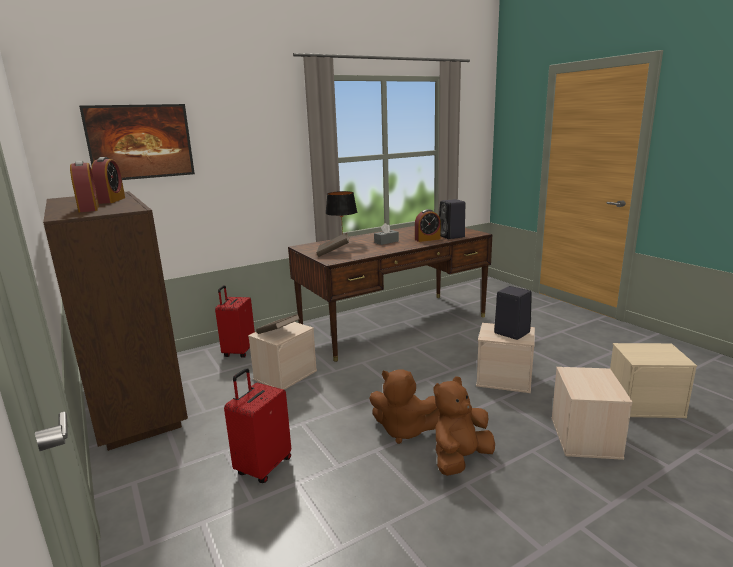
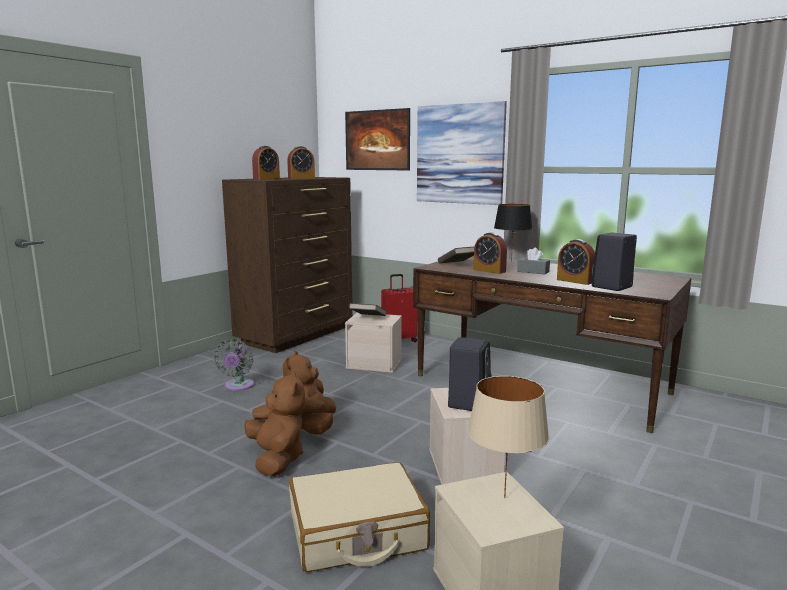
camera: 65 degrees right, 5 degrees down
red suitcase [224,368,291,483] -> grey fan [214,339,254,391]
brown plush toy [434,377,495,476] -> brown plush toy turned 45 degrees clockwise [244,371,305,476]
beige storage box [551,367,633,460] -> beige suitcase [289,462,430,572]
none -> picture [417,101,507,205]
none -> beige table lamp [468,376,549,498]
none -> alarm clock [474,232,507,274]

